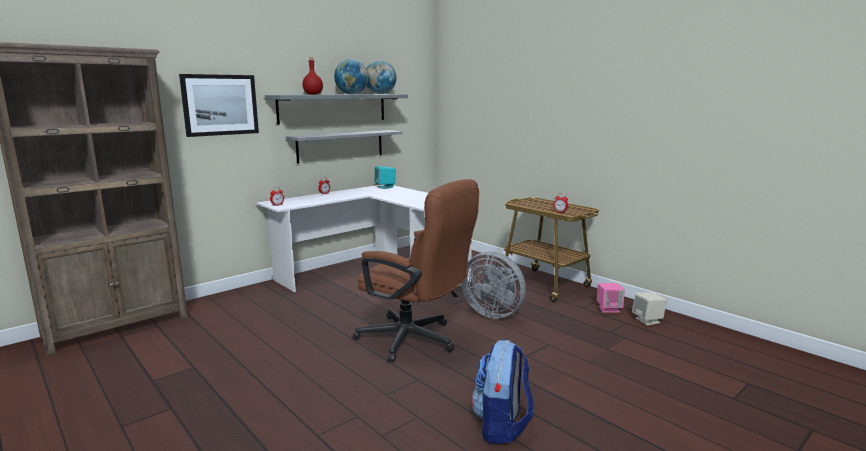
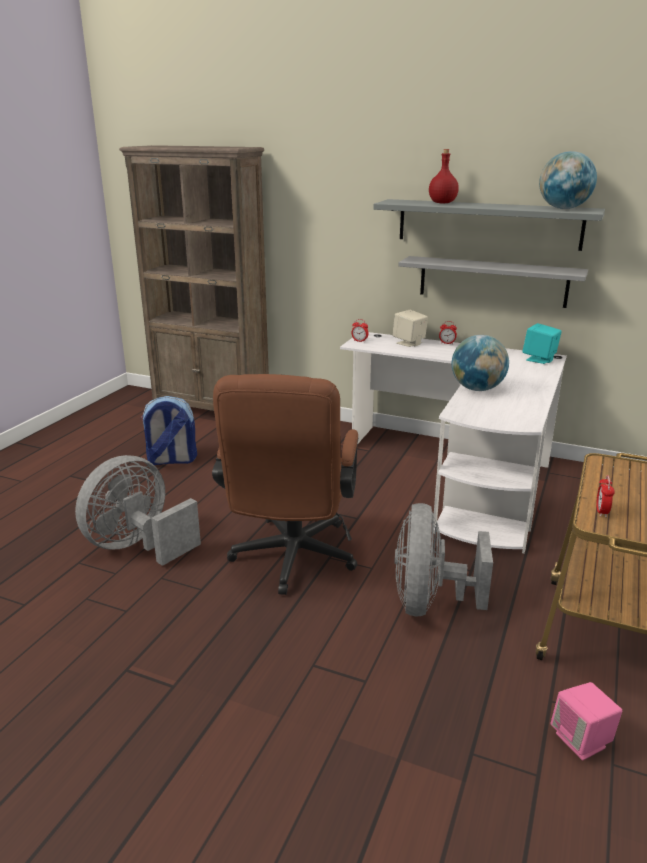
camera: 65 degrees right, 10 degrees up
picture [179,74,259,137] -> none
globe [334,59,369,94] -> globe moved to [452,335,509,391]
backpack [471,340,533,444] -> backpack moved to [140,396,197,465]
beige speaker [632,292,667,325] -> beige speaker moved to [392,310,428,347]
none -> grey fan [75,455,201,566]

